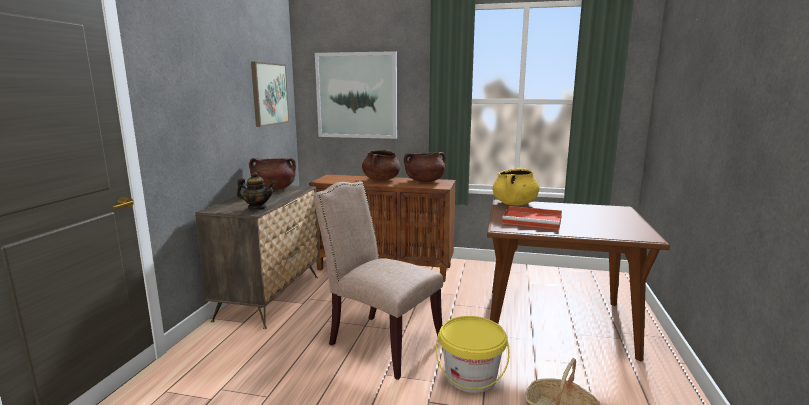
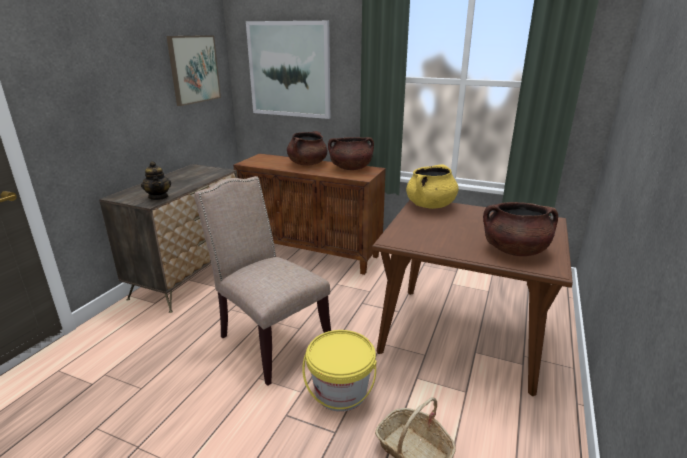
camera: 10 degrees right, 10 degrees up
teapot [237,172,274,210] -> teapot turned 45 degrees clockwise [141,161,171,200]
brown cooking pot [249,158,296,190] -> brown cooking pot moved to [483,202,558,256]
red tray [502,206,562,230] -> none

